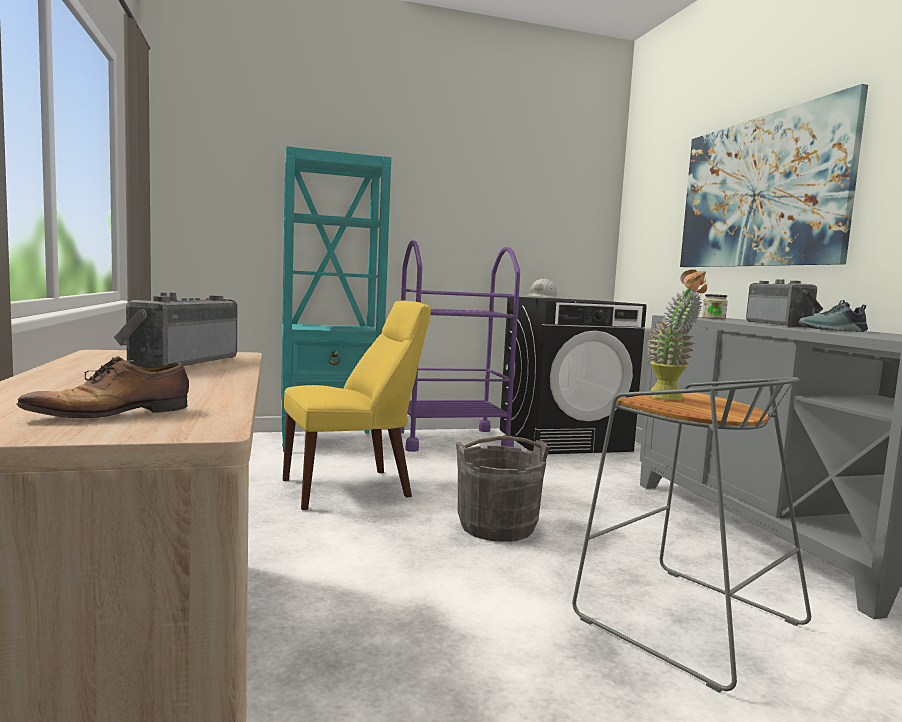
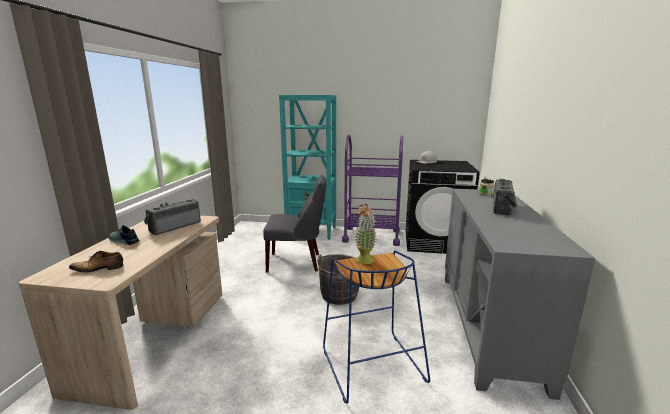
camera: 25 degrees right, 10 degrees up
yellow chair [283,301,431,510] -> grey chair [263,175,326,272]
grey stool [572,377,811,693] -> blue stool [323,251,430,404]
picture [680,84,868,267] -> none
shoe [799,300,868,332] -> shoe moved to [109,225,140,245]

